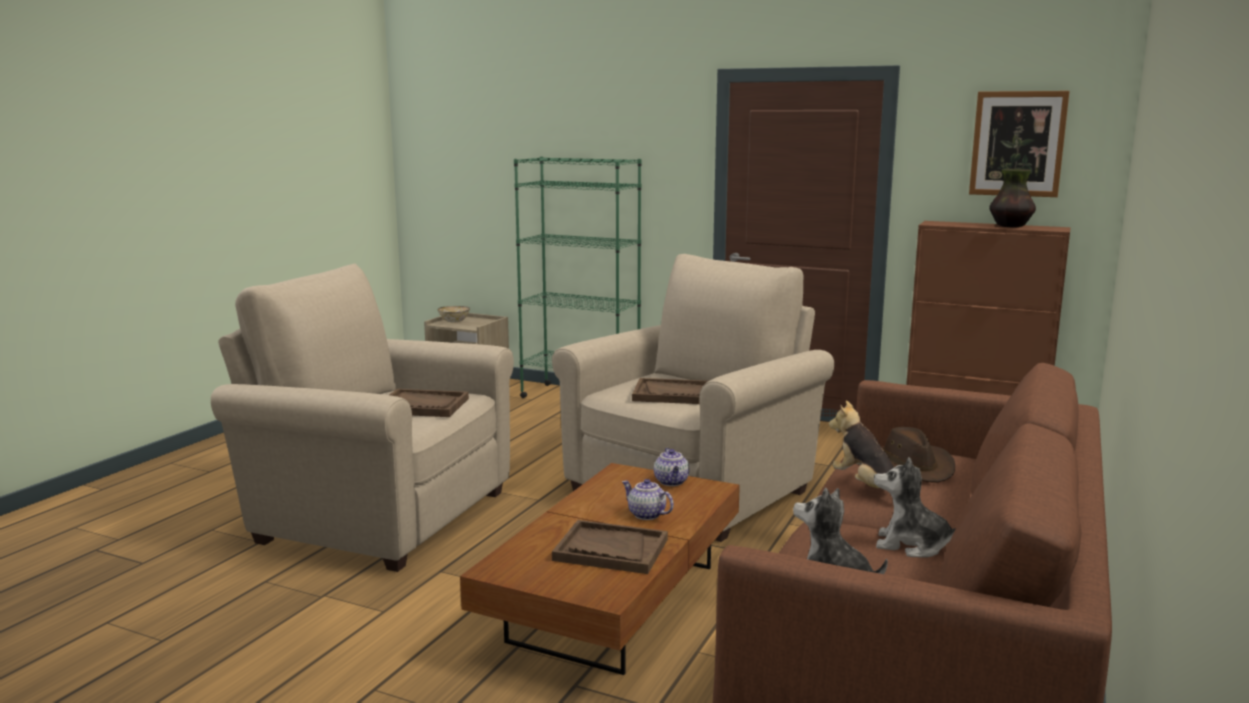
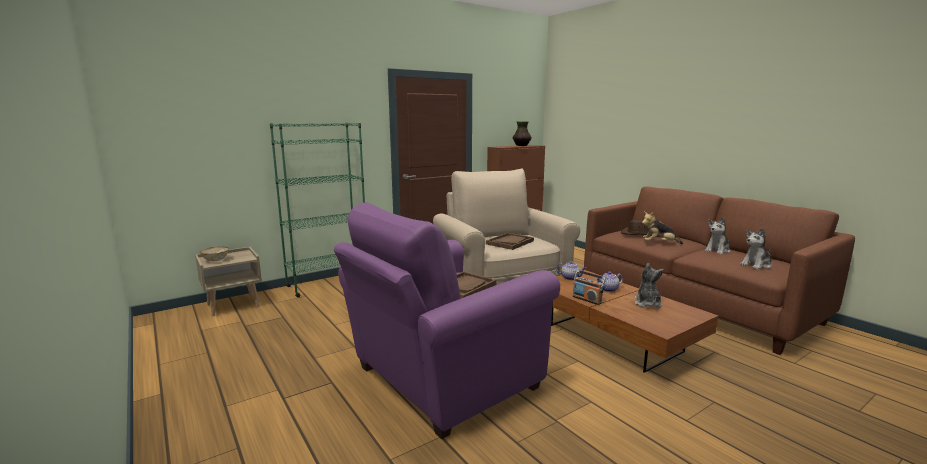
camera: 60 degrees left, 0 degrees up
beige armchair [211,264,514,572] -> purple armchair [334,202,560,439]
brown tray [552,520,668,574] -> plush toy [634,263,664,308]
picture [969,91,1069,197] -> none
none -> radio [572,270,606,305]

